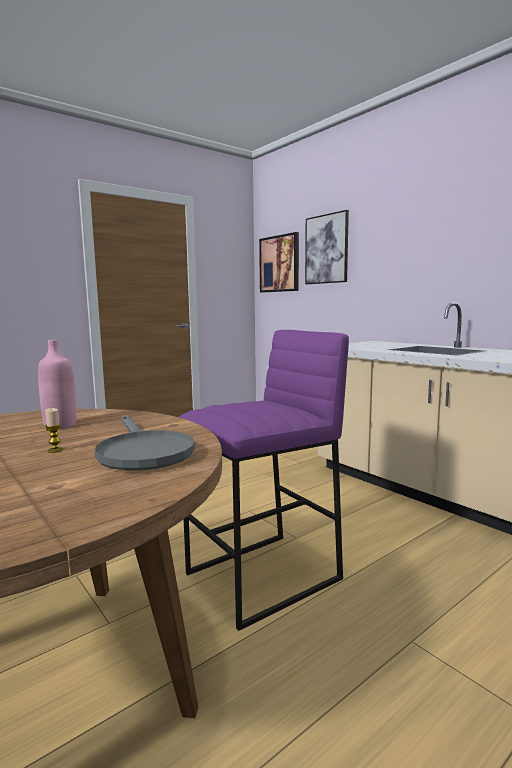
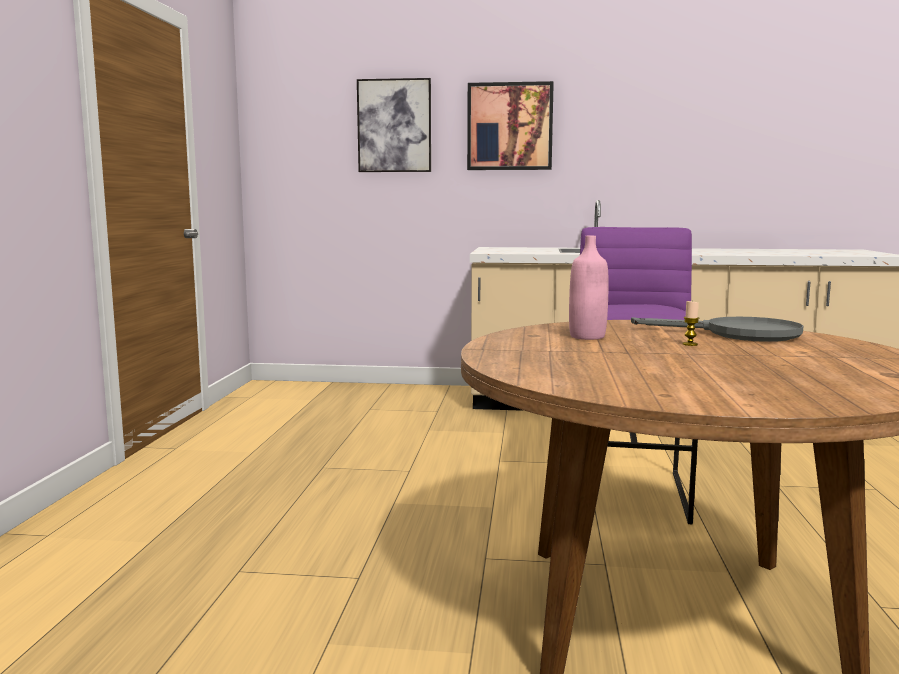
camera: 45 degrees left, 0 degrees up
picture [259,232,299,292] -> picture moved to [467,81,554,170]

